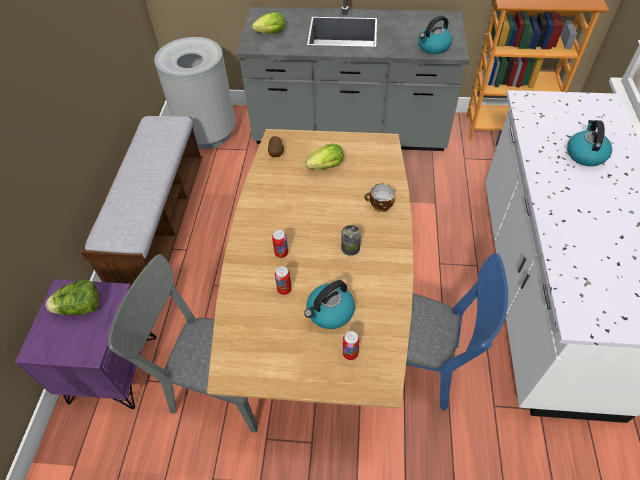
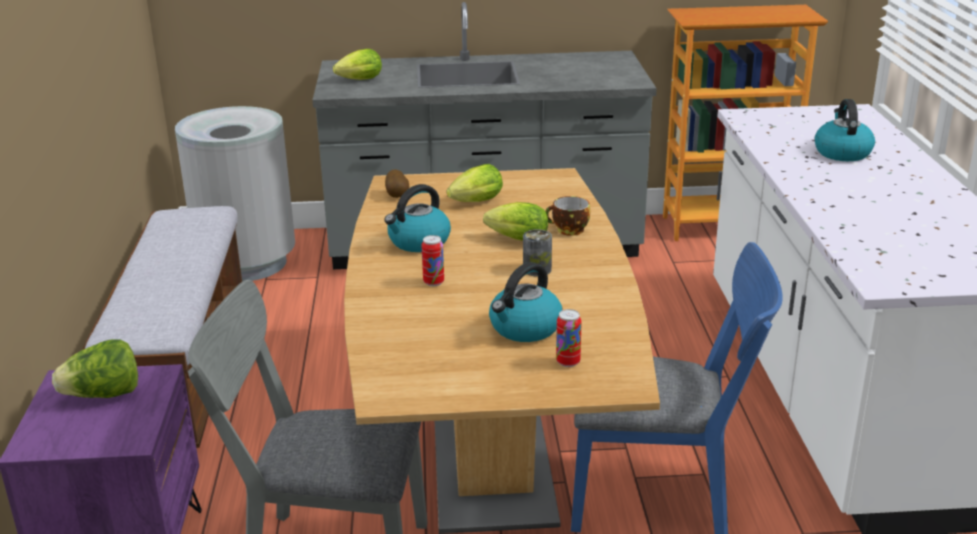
camera: 10 degrees left, 25 degrees down
can [275,266,292,295] -> none
kettle [418,16,452,54] -> kettle moved to [384,184,451,252]
none -> lettuce [483,202,548,241]

